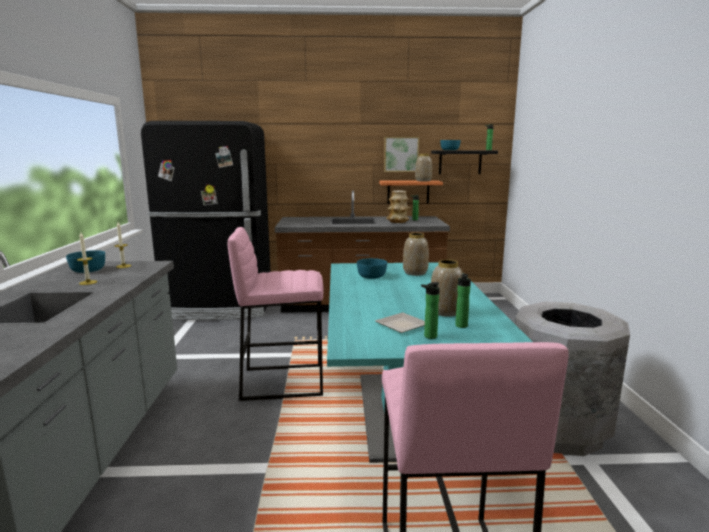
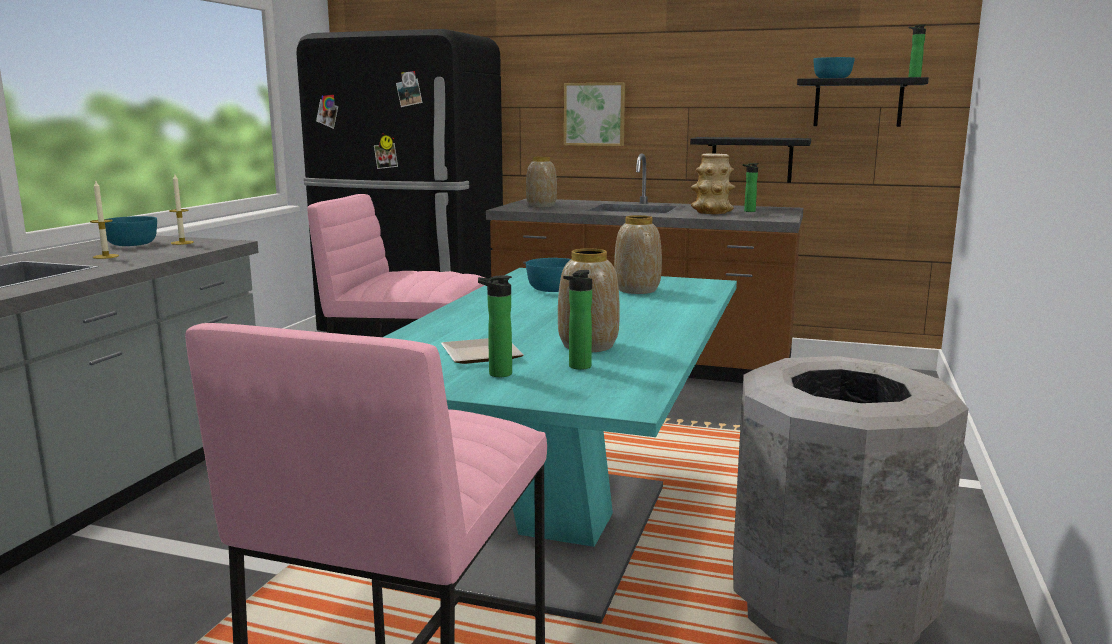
camera: 20 degrees right, 0 degrees up
orange shelf [379,180,443,204] -> black shelf [690,137,811,183]
picture [384,137,419,172] -> picture moved to [564,83,625,146]
vase [415,154,432,181] -> vase moved to [526,156,557,208]

